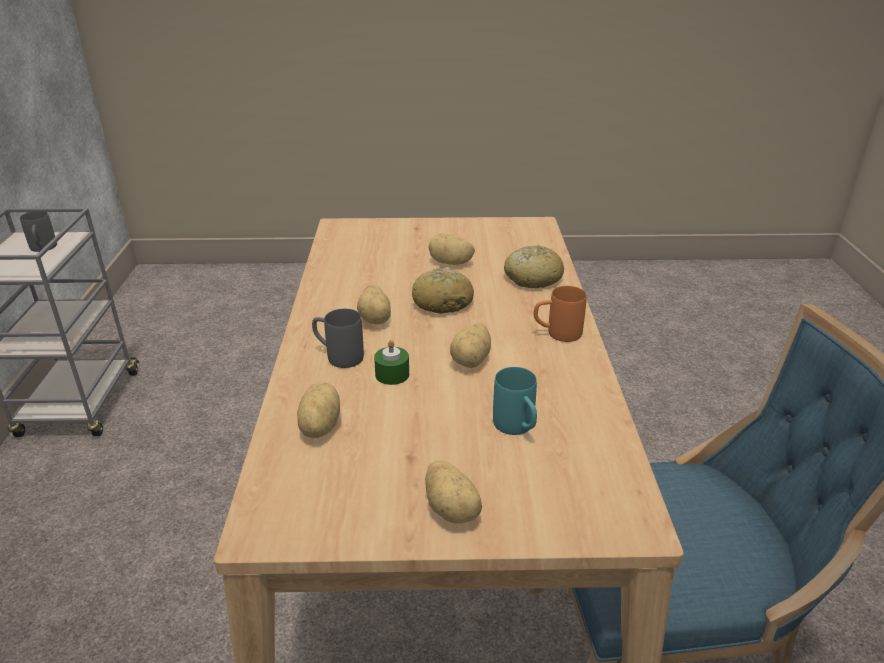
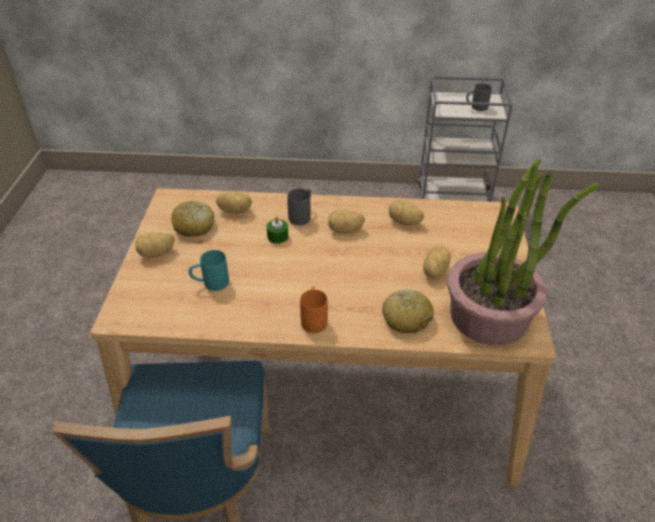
camera: 95 degrees right, 10 degrees up
bread [412,268,474,314] -> bread moved to [171,201,214,237]
potato [450,323,491,368] -> potato moved to [389,200,424,226]
none -> potted plant [447,158,599,345]

